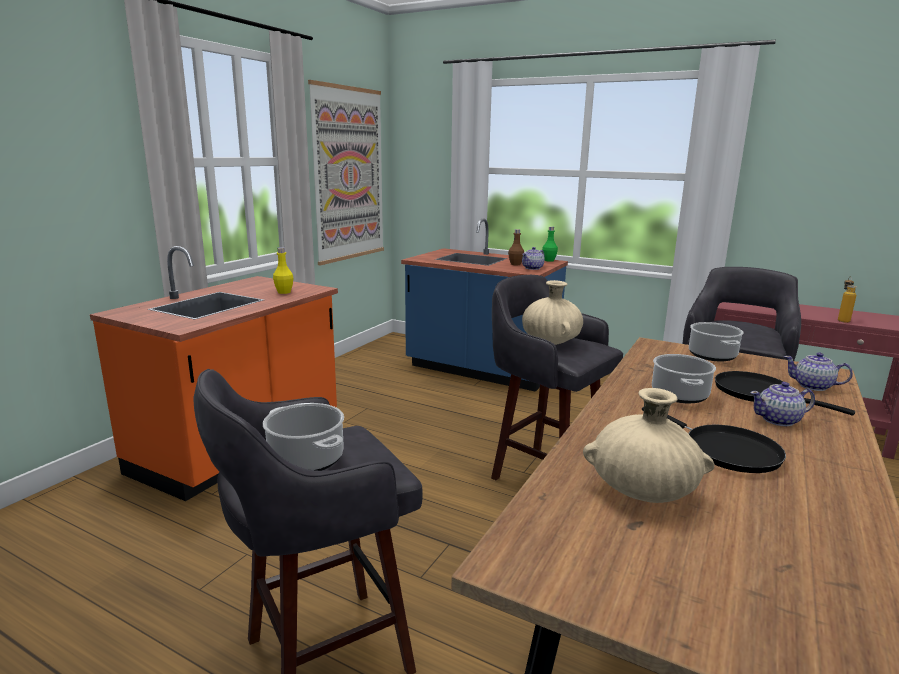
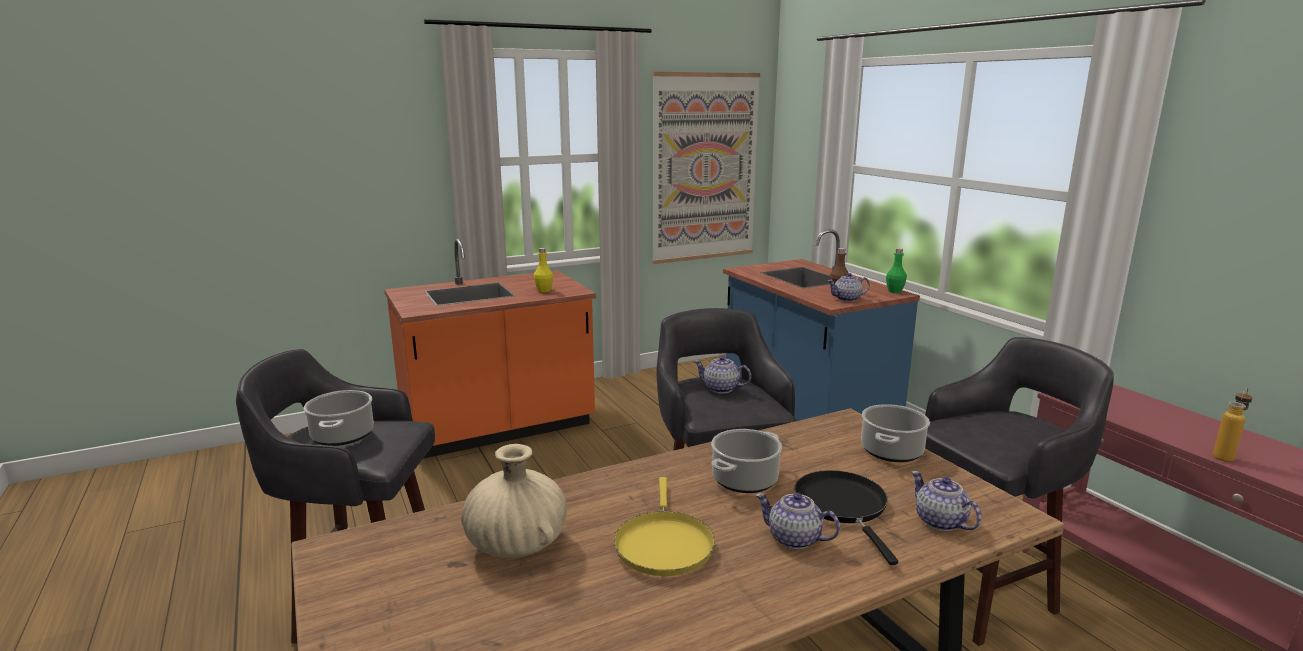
camera: 35 degrees right, 0 degrees up
beige vase [522,280,583,345] -> teapot [693,356,751,394]
black frying pan [642,407,786,473] -> yellow frying pan [614,477,715,576]

